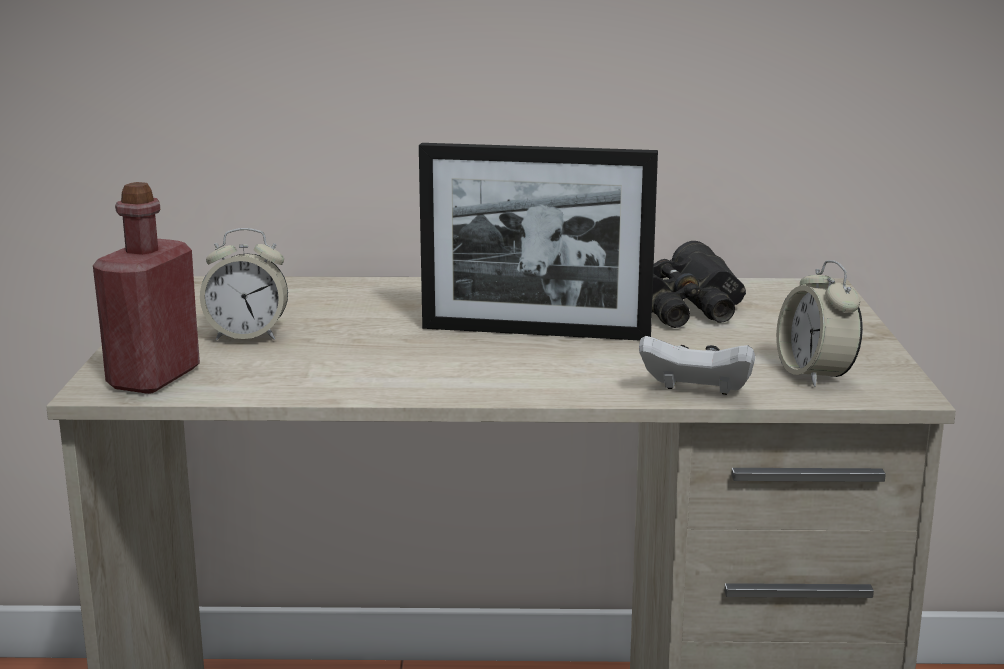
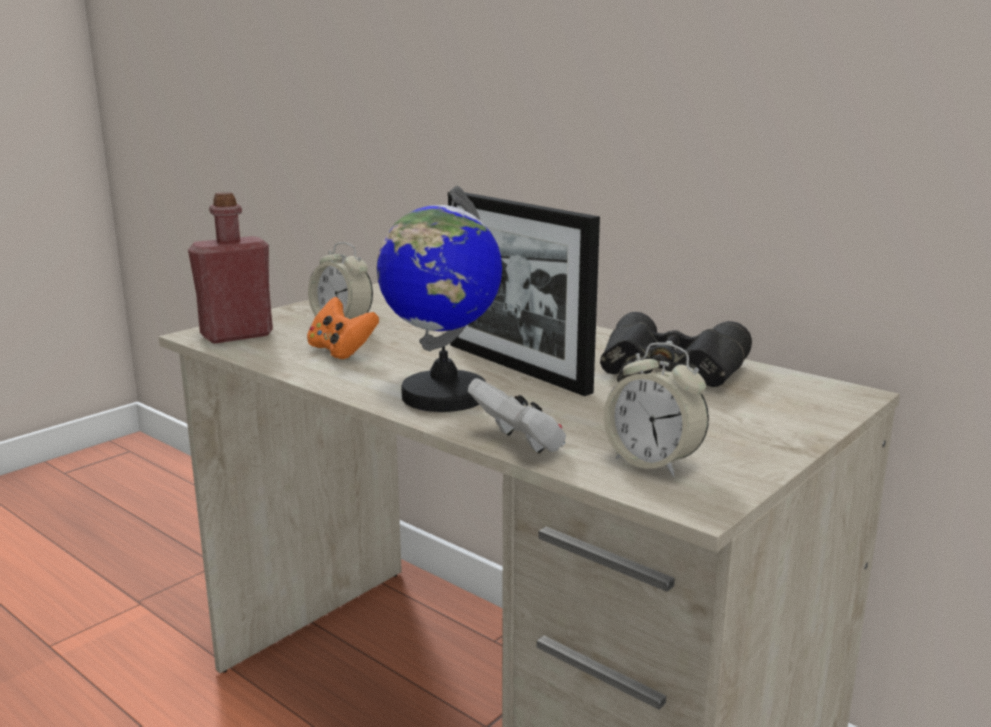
camera: 40 degrees right, 0 degrees up
alarm clock [776,260,863,387] -> alarm clock turned 75 degrees counterclockwise [604,342,709,477]
none -> orange game controller [307,297,379,359]
none -> globe [377,186,502,412]

